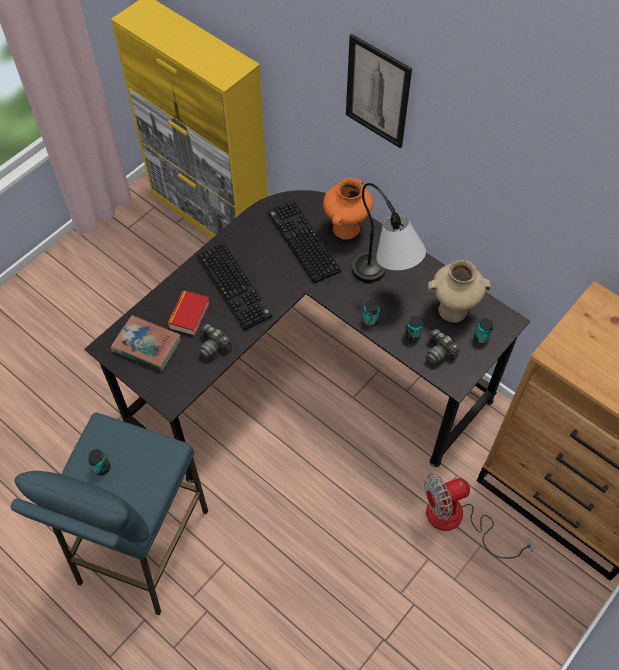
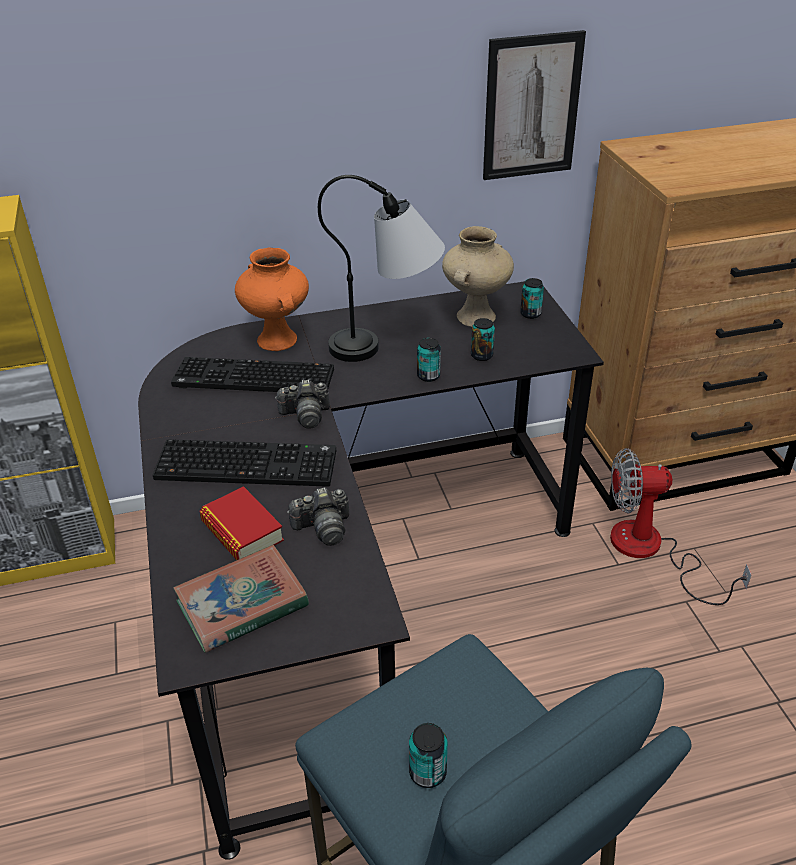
camera: 55 degrees left, 20 degrees down
picture [346,34,412,148] -> picture moved to [483,30,586,180]
fan [424,473,535,559] -> fan turned 75 degrees clockwise [610,448,751,605]
camera [426,329,459,365] -> camera moved to [275,380,330,429]

